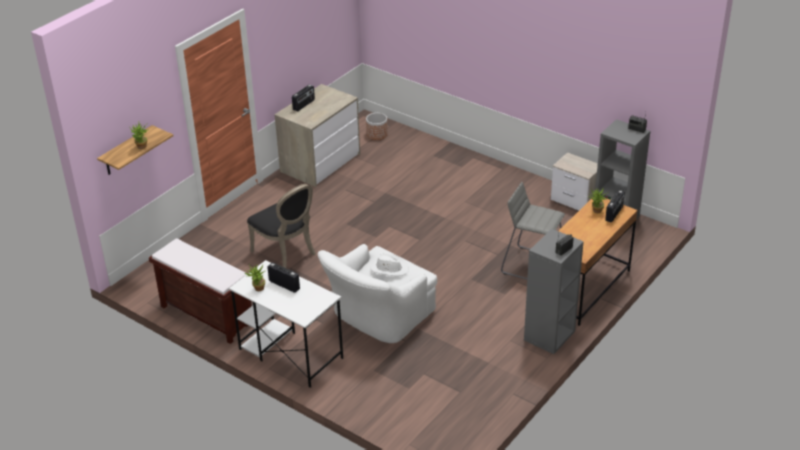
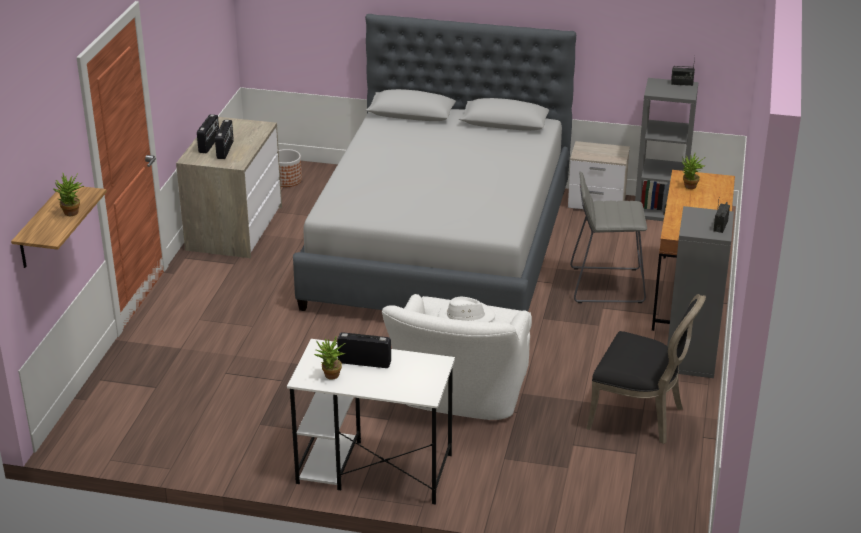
camera: 25 degrees left, 5 degrees down
brown bench [149,238,252,344] -> none
black chair [247,184,316,268] -> black chair moved to [586,294,706,444]
radio [605,190,625,223] -> radio moved to [215,120,234,159]
none -> grey bed [293,14,576,312]

